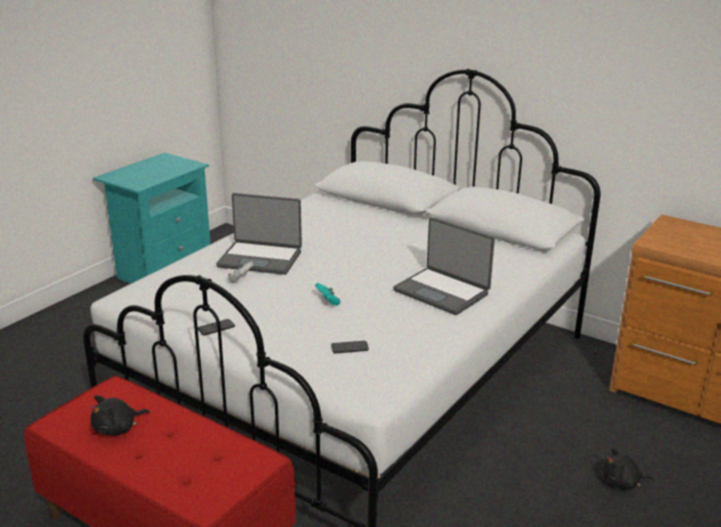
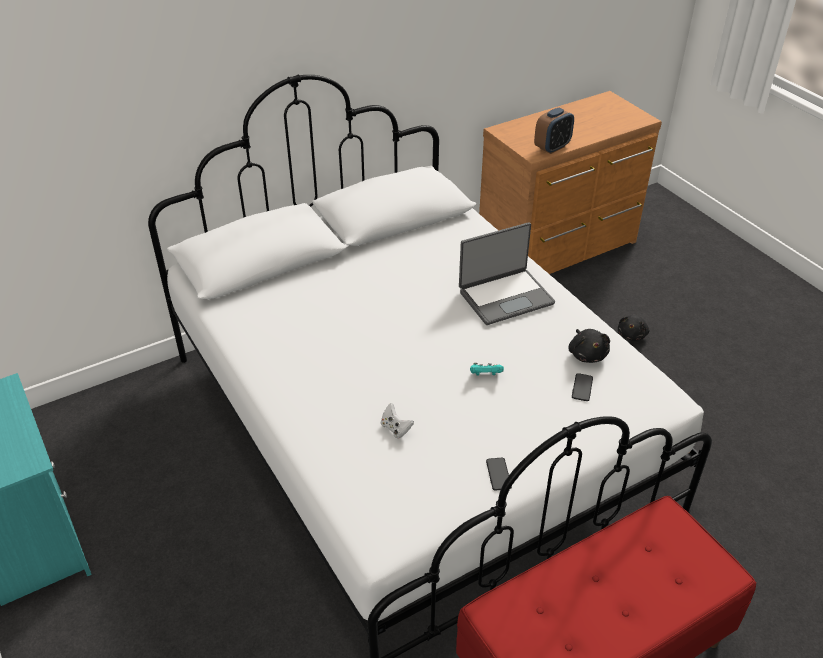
camera: 65 degrees left, 15 degrees up
black plush toy [90,395,150,435] -> black plush toy moved to [568,329,610,363]
laptop [216,193,302,275] -> none
none -> alarm clock [534,108,574,154]

